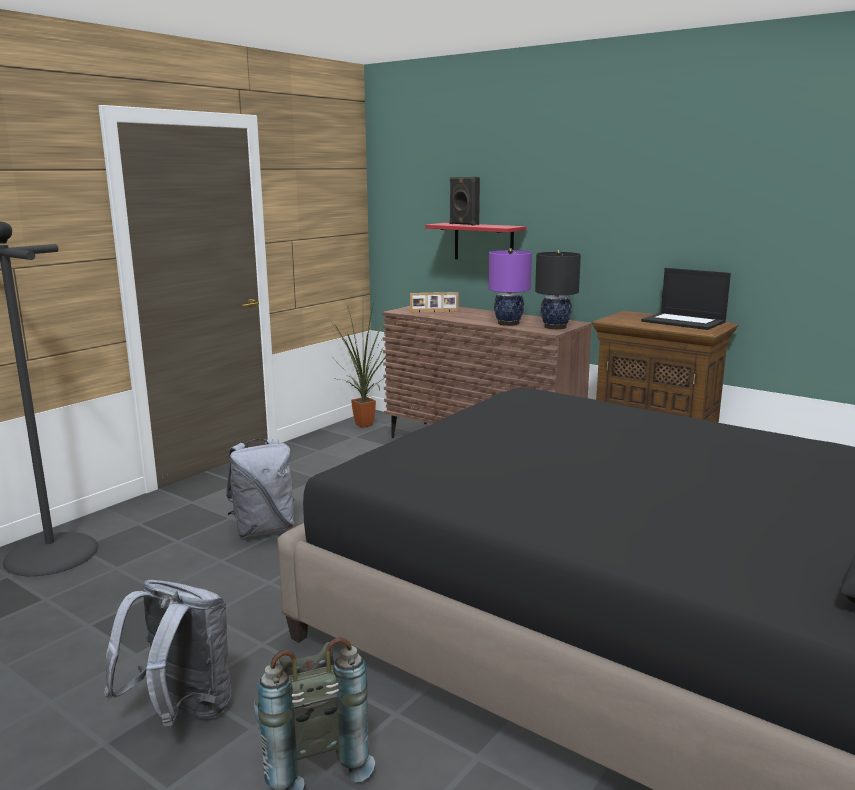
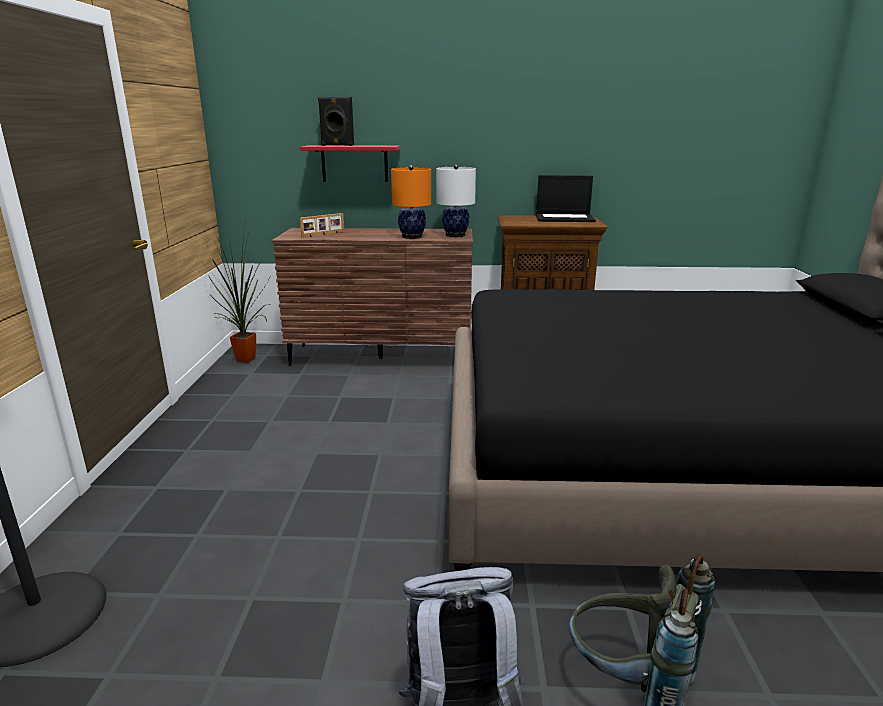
camera: 35 degrees left, 5 degrees up
grey backpack [226,438,295,537] -> none
purple table lamp [488,249,532,326] -> orange table lamp [391,165,431,239]
black table lamp [535,250,581,329] -> white table lamp [436,165,476,237]

